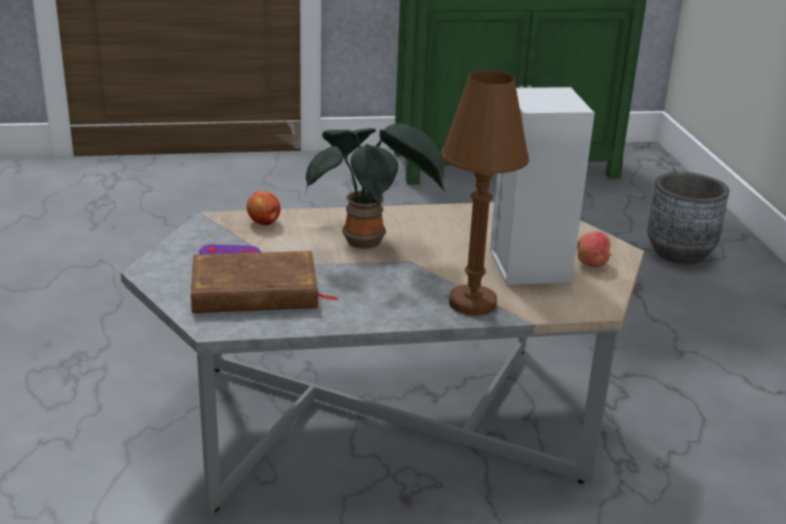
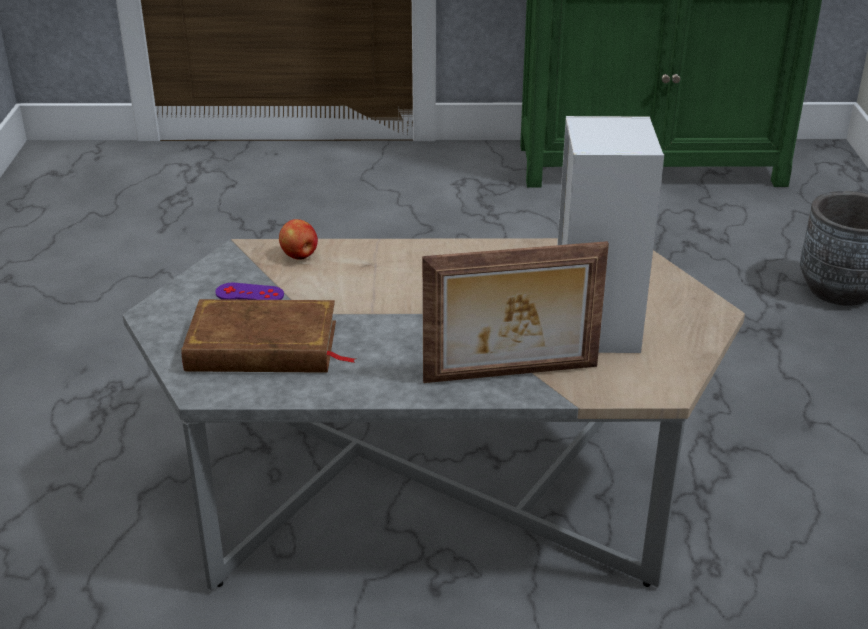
camera: 10 degrees right, 5 degrees up
potted plant [306,124,445,249] -> none
brown table lamp [441,71,529,316] -> picture frame [422,241,609,383]
apple [577,232,612,267] -> none

